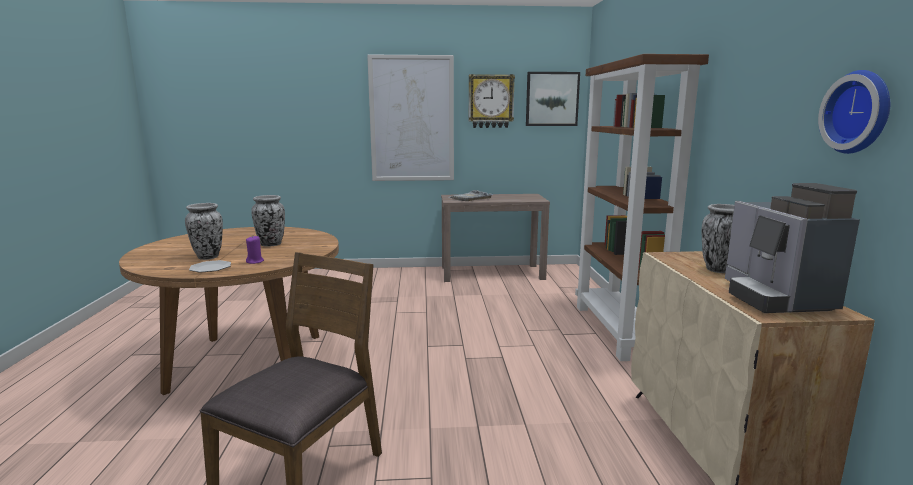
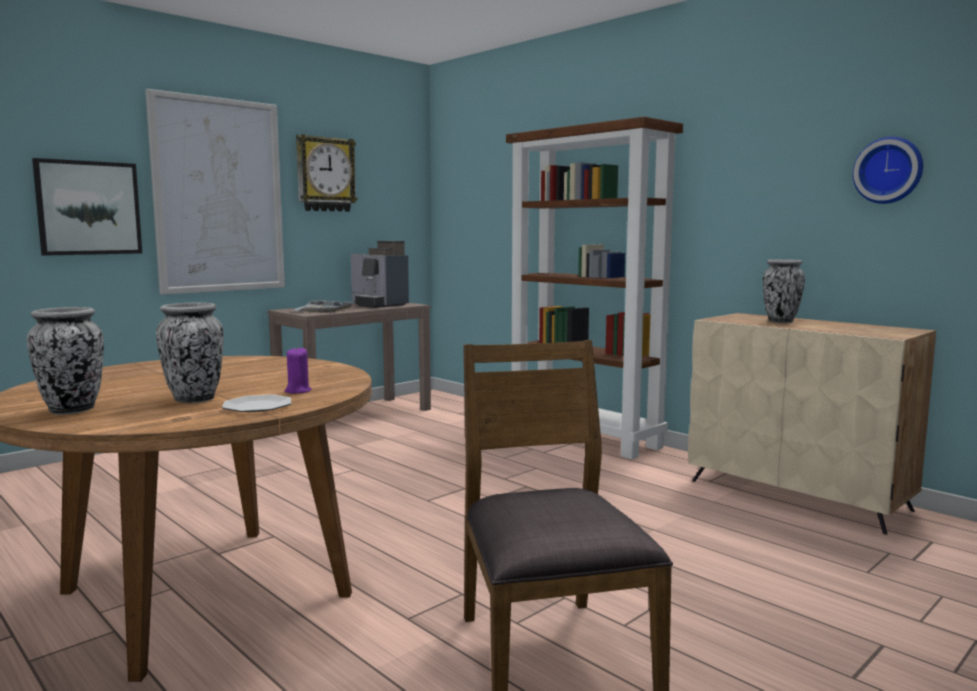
camera: 40 degrees left, 5 degrees down
vase [251,195,285,247] -> vase moved to [27,307,104,415]
picture [526,72,580,126] -> picture moved to [32,158,142,256]
coffee machine [725,183,860,313] -> coffee machine moved to [351,241,409,308]

